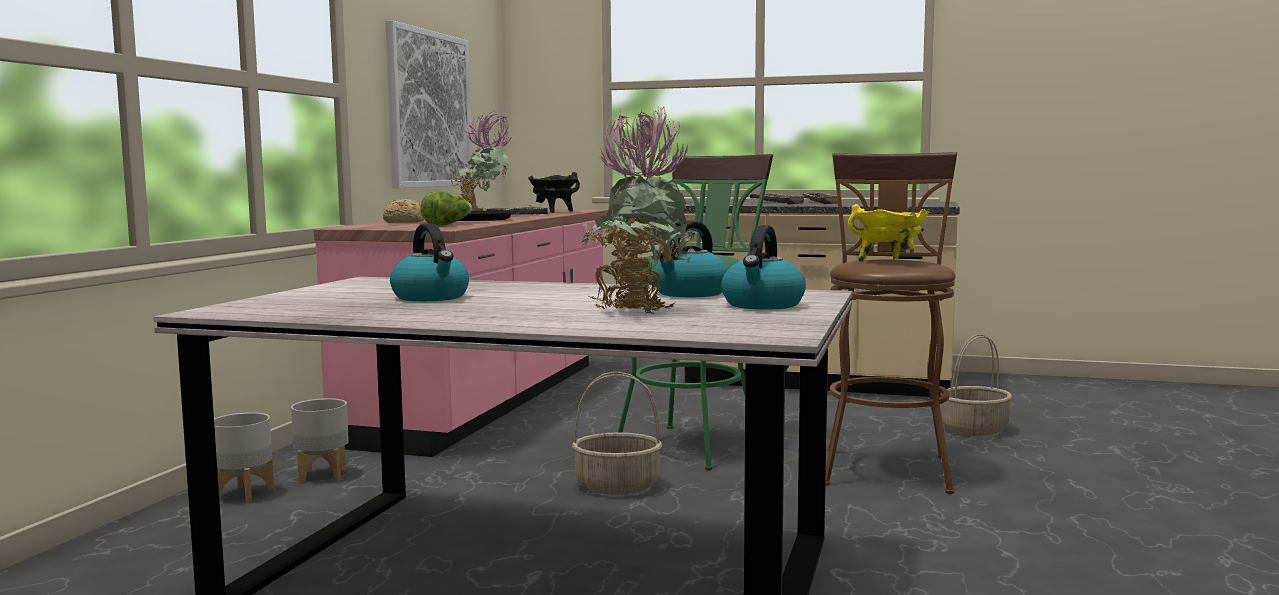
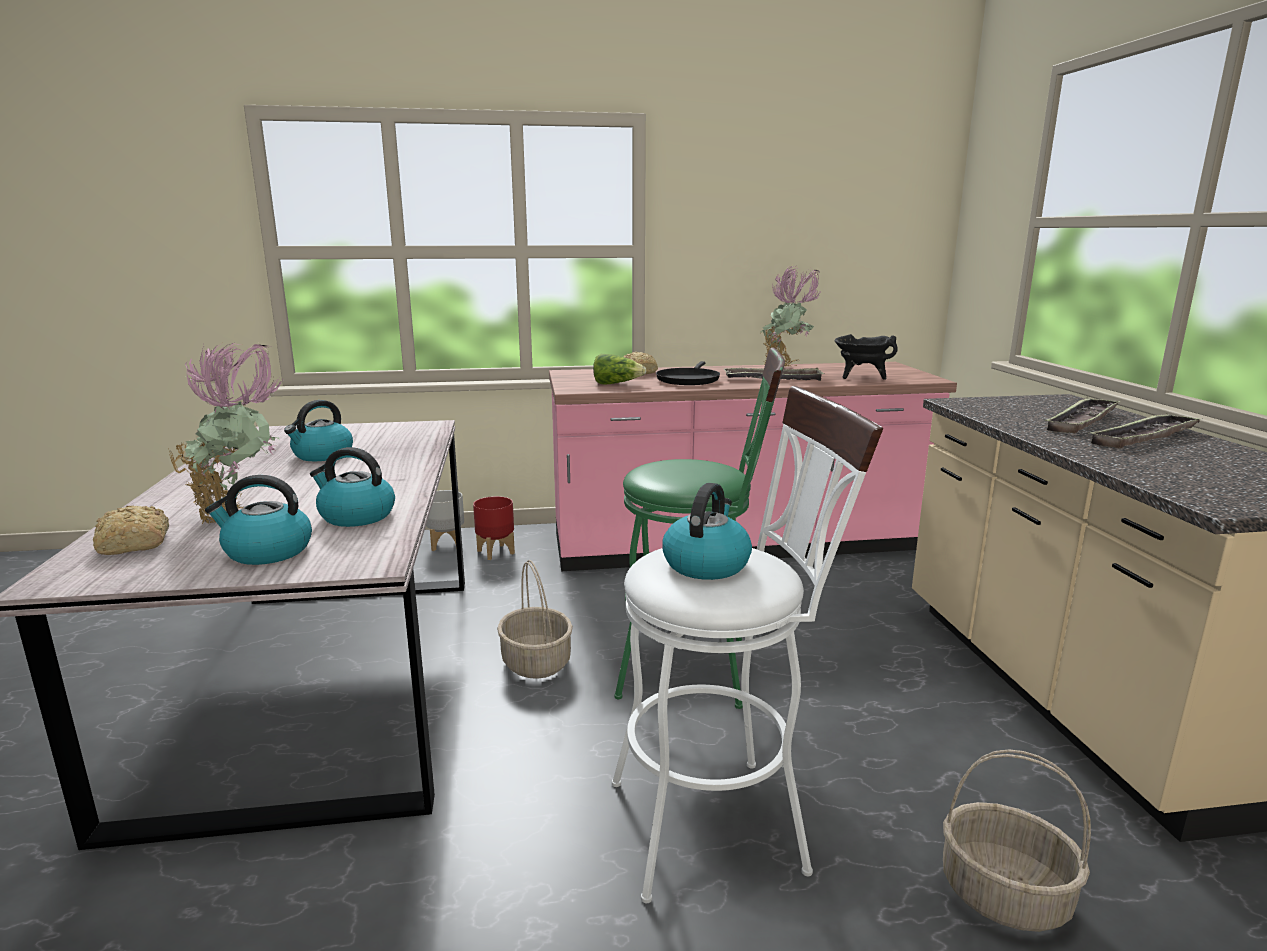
camera: 65 degrees right, 10 degrees up
grey planter [291,398,349,483] -> red planter [473,496,515,560]
picture [386,20,473,188] -> none
brown stool [825,152,957,494] -> white stool [612,386,883,903]
yellow cooking pot [848,204,929,262] -> kettle [662,483,752,580]
none -> bread [93,506,169,555]

